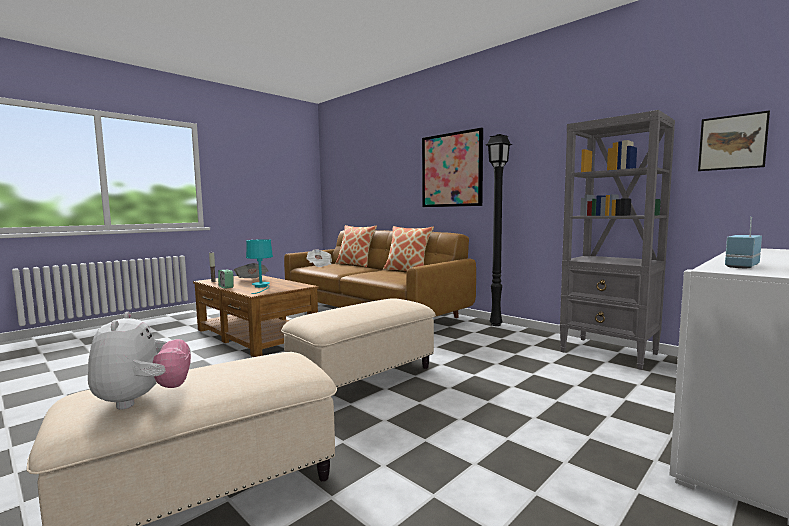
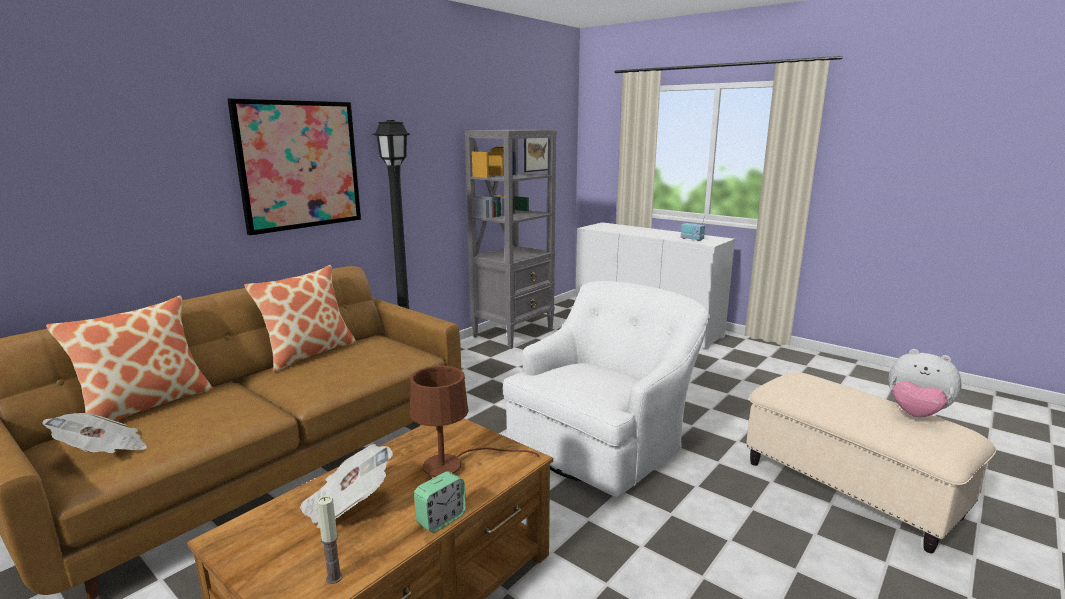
camera: 95 degrees left, 10 degrees up
plush toy [88,312,191,410] -> plush toy turned 120 degrees counterclockwise [888,349,962,417]
turquoise table lamp [246,239,273,294] -> brown table lamp [410,366,539,477]
beige ottoman [281,298,436,388] -> white armchair [503,281,710,497]

